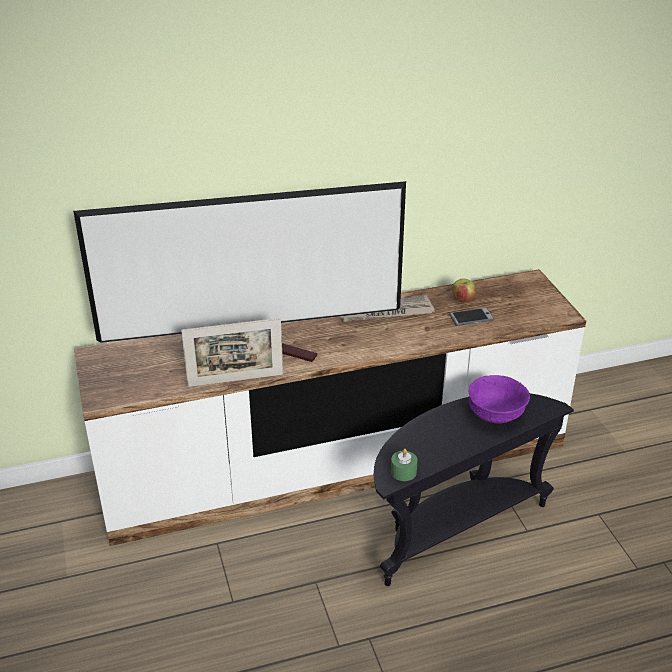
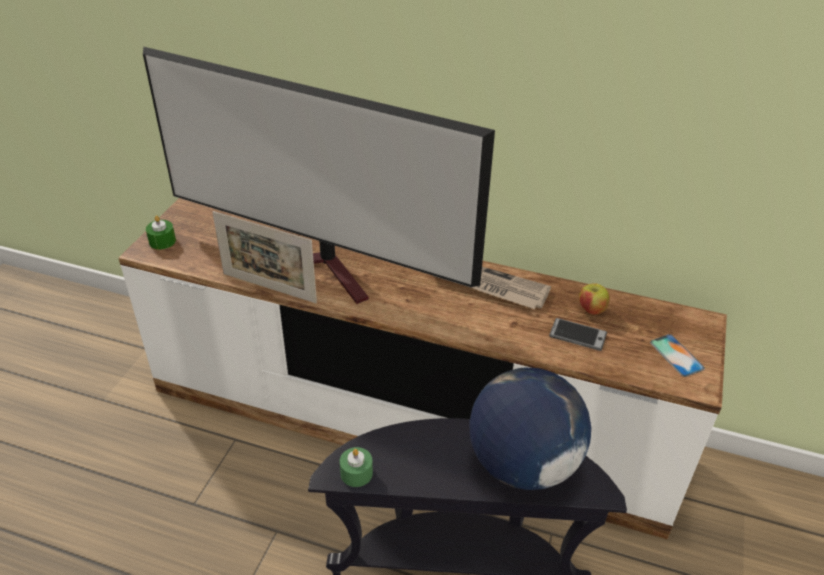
camera: 35 degrees right, 5 degrees up
purple bowl [468,375,530,424] -> globe [469,368,591,490]
none -> green candle [146,216,176,249]
none -> phone [650,334,705,377]

